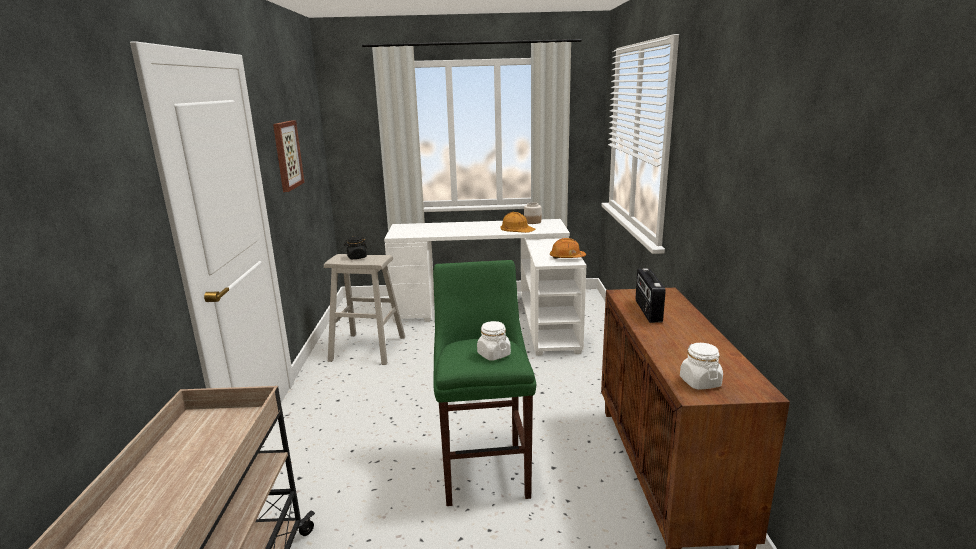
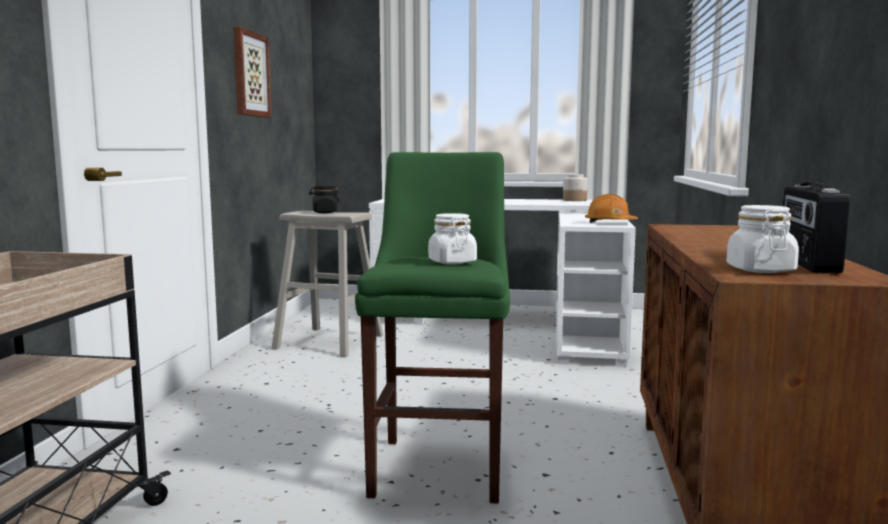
camera: 10 degrees right, 10 degrees down
orange hard hat [500,212,536,233] -> none
radio [636,268,666,323] -> radio moved to [783,182,850,273]

